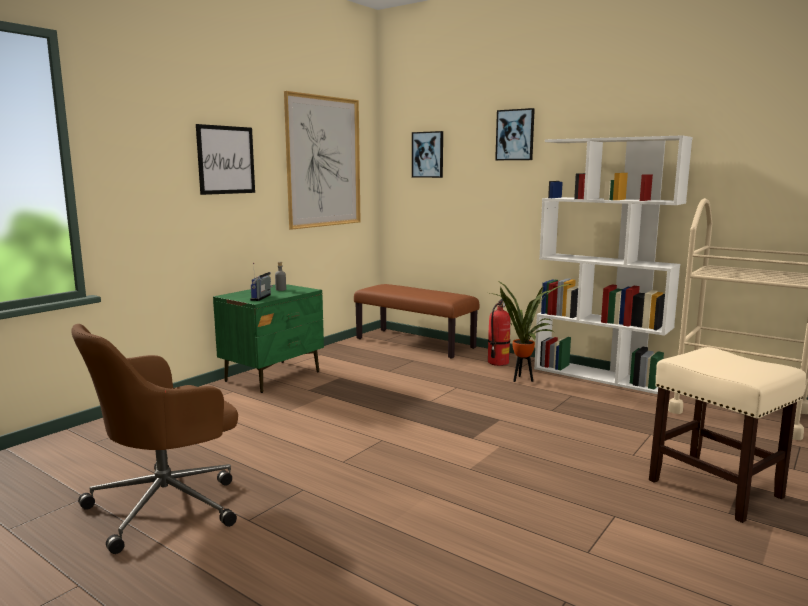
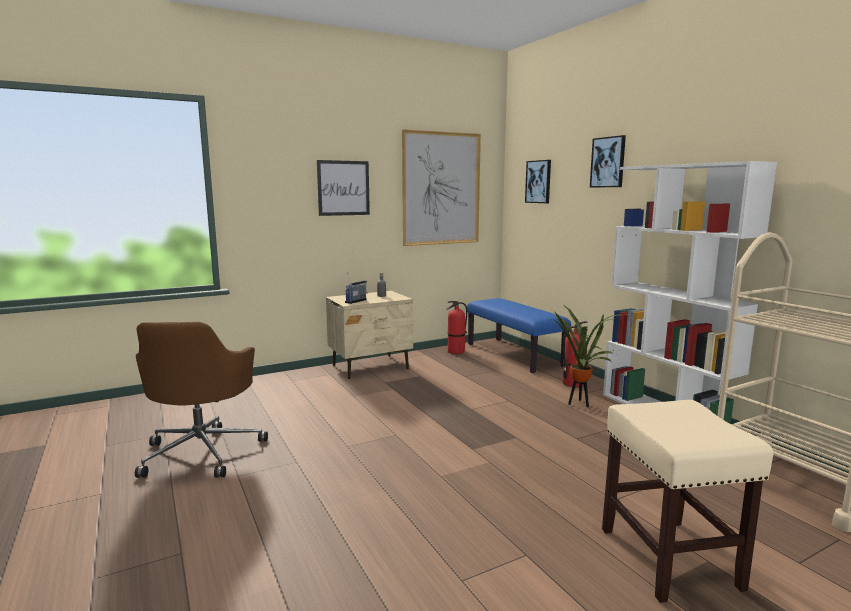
camera: 25 degrees right, 0 degrees up
brown office chair [71,324,238,554] -> brown office chair turned 75 degrees counterclockwise [135,322,268,478]
green nightstand [213,284,324,393] -> beige nightstand [326,291,413,379]
brown bench [354,284,479,359] -> blue bench [467,298,571,373]
none -> fire extinguisher [446,301,467,354]

